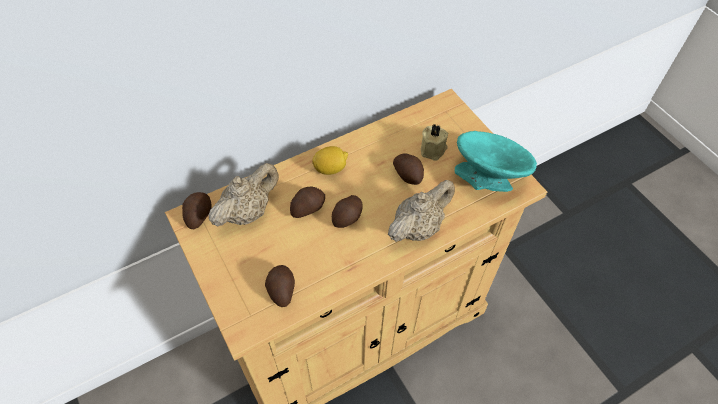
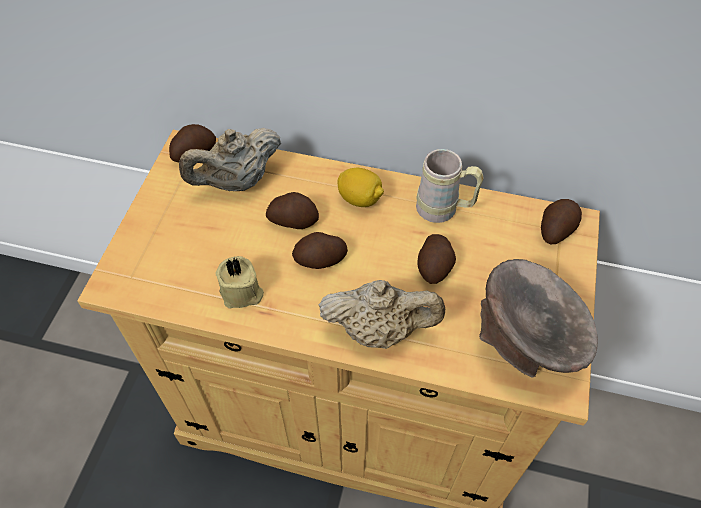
camera: 45 degrees right, 0 degrees up
beige teapot [208,163,279,227] -> beige teapot turned 150 degrees clockwise [179,128,281,191]
potato [265,265,295,307] -> potato moved to [541,199,582,244]
beige candle [421,124,448,161] -> beige candle moved to [215,256,264,309]
turquoise bowl [455,131,537,192] -> grey bowl [479,259,598,377]
none -> beige mug [416,149,483,223]

